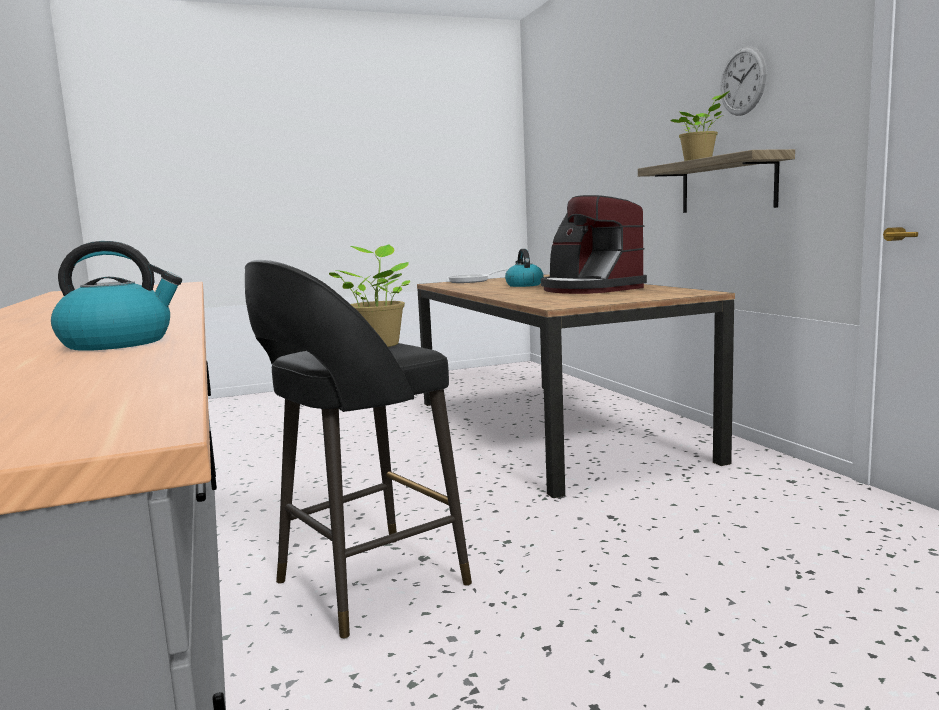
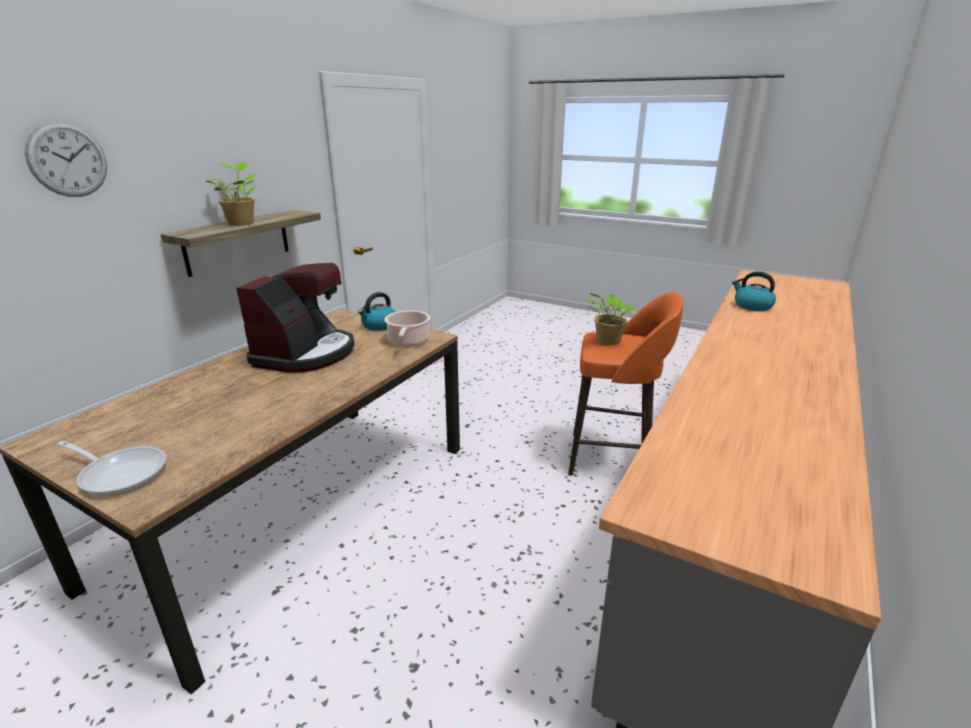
camera: 130 degrees left, 15 degrees up
black stool [245,260,472,639] -> orange stool [568,292,684,476]
kettle [505,249,544,287] -> kettle moved to [358,292,395,331]
wall clock [720,46,767,116] -> wall clock moved to [25,121,107,197]
none -> cooking pot [384,310,430,347]

